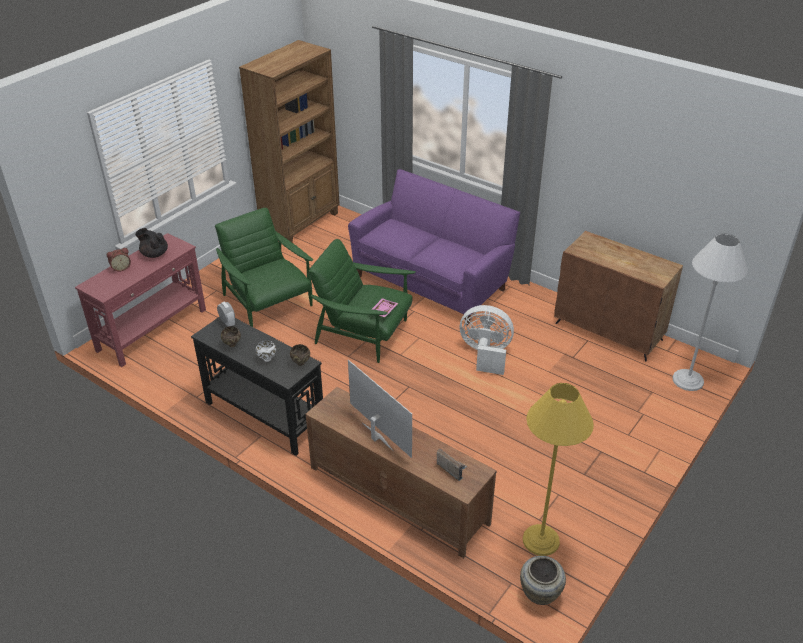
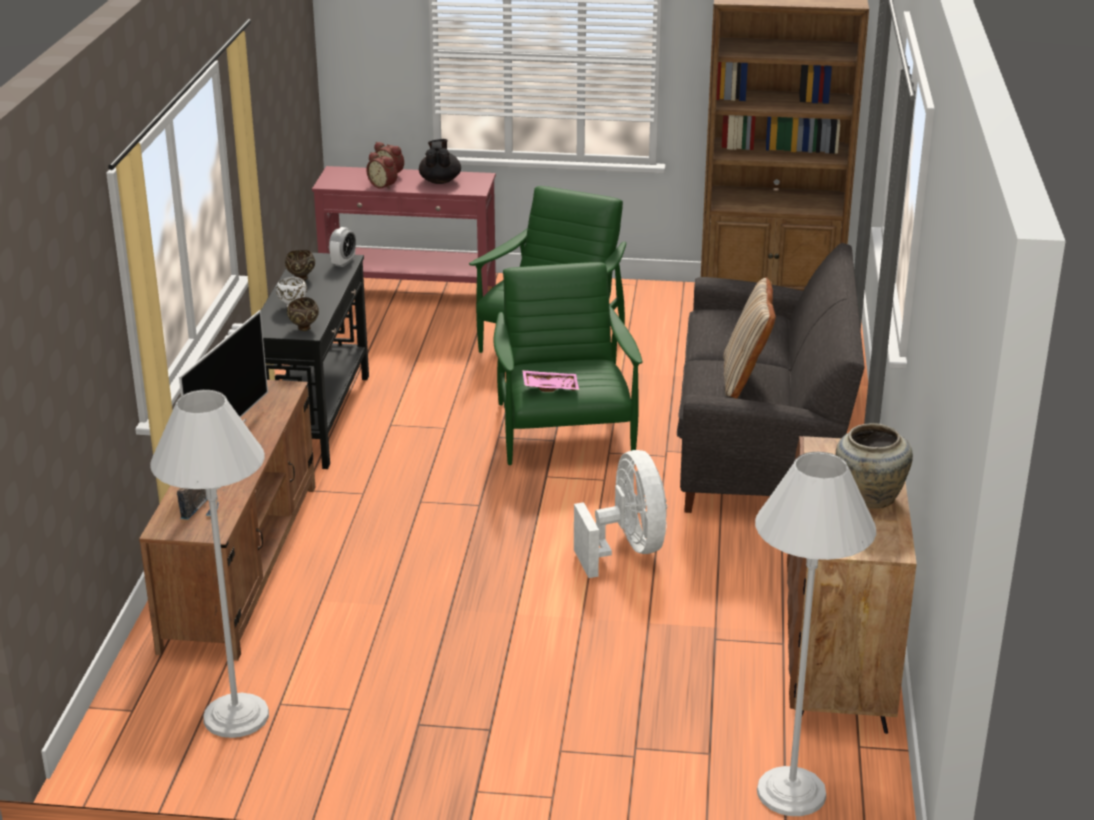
camera: 60 degrees right, 10 degrees down
purple sofa [348,169,520,326] -> grey sofa [677,243,865,513]
beige vase [520,556,566,605] -> beige vase moved to [836,423,913,509]
yellow floor lamp [523,383,594,556] -> white floor lamp [150,390,269,738]
none -> alarm clock [366,152,397,190]
none -> beige pillow [723,277,776,399]

